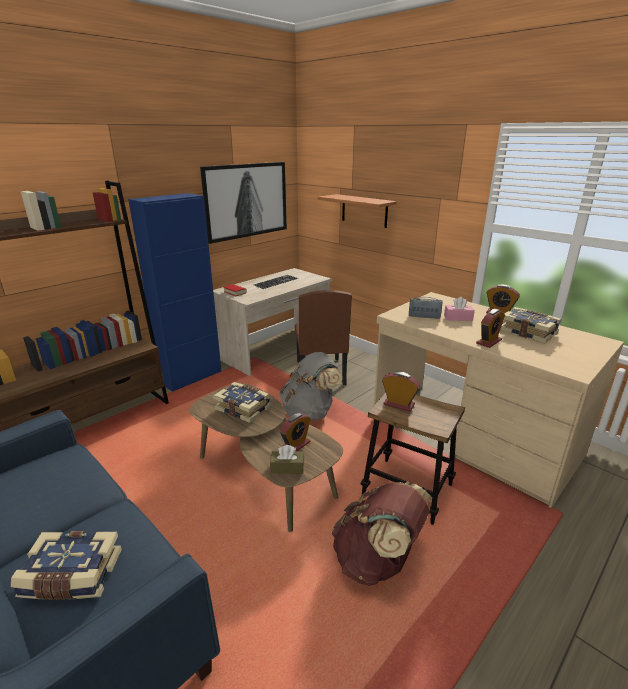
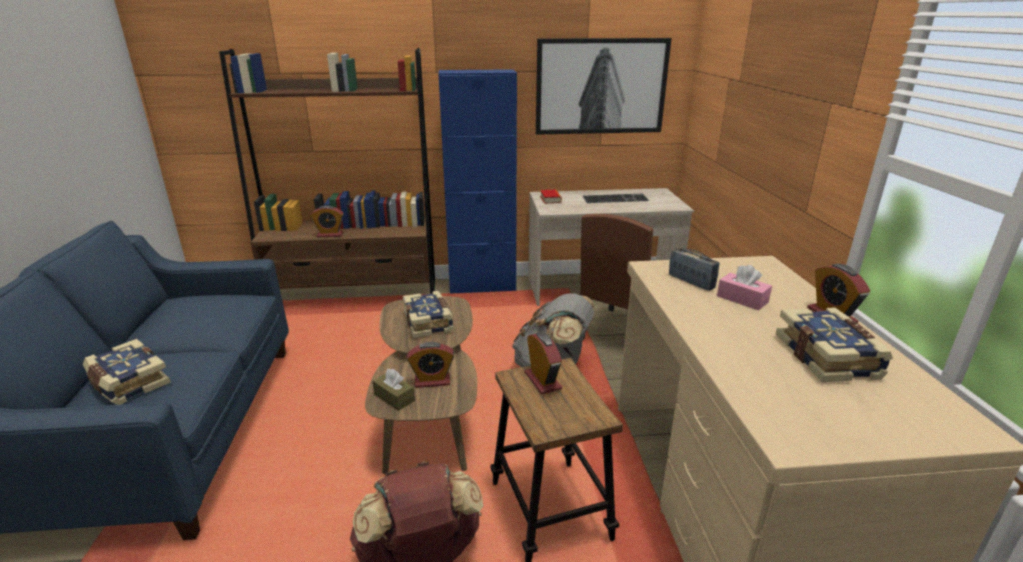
camera: 40 degrees right, 0 degrees up
shelf [318,194,397,228] -> none
alarm clock [476,309,505,348] -> alarm clock moved to [311,205,344,237]

